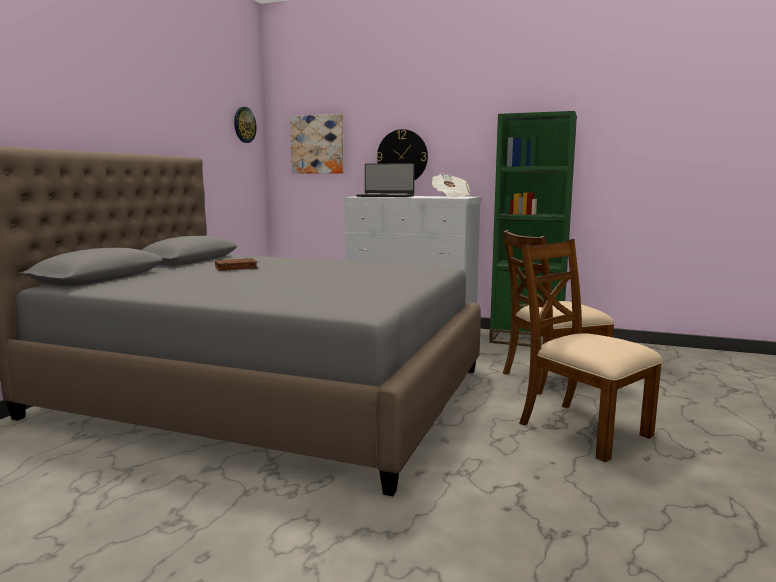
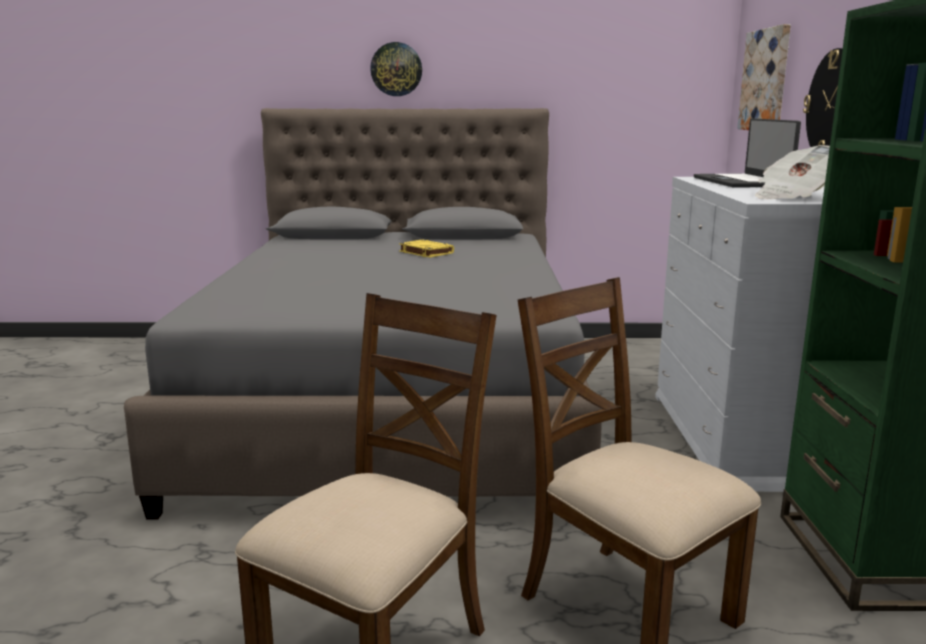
camera: 70 degrees right, 5 degrees up
brown book [215,258,258,271] -> yellow book [399,240,454,258]
wall clock [234,107,257,143] -> wall clock moved to [370,42,422,96]

